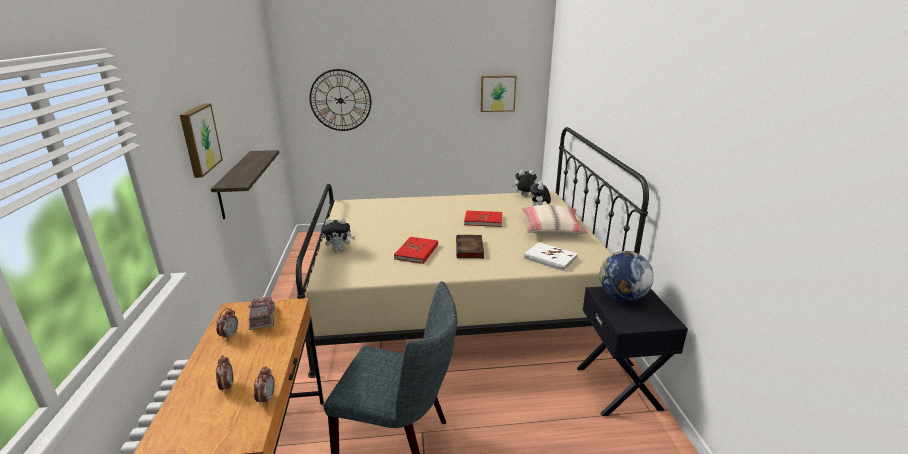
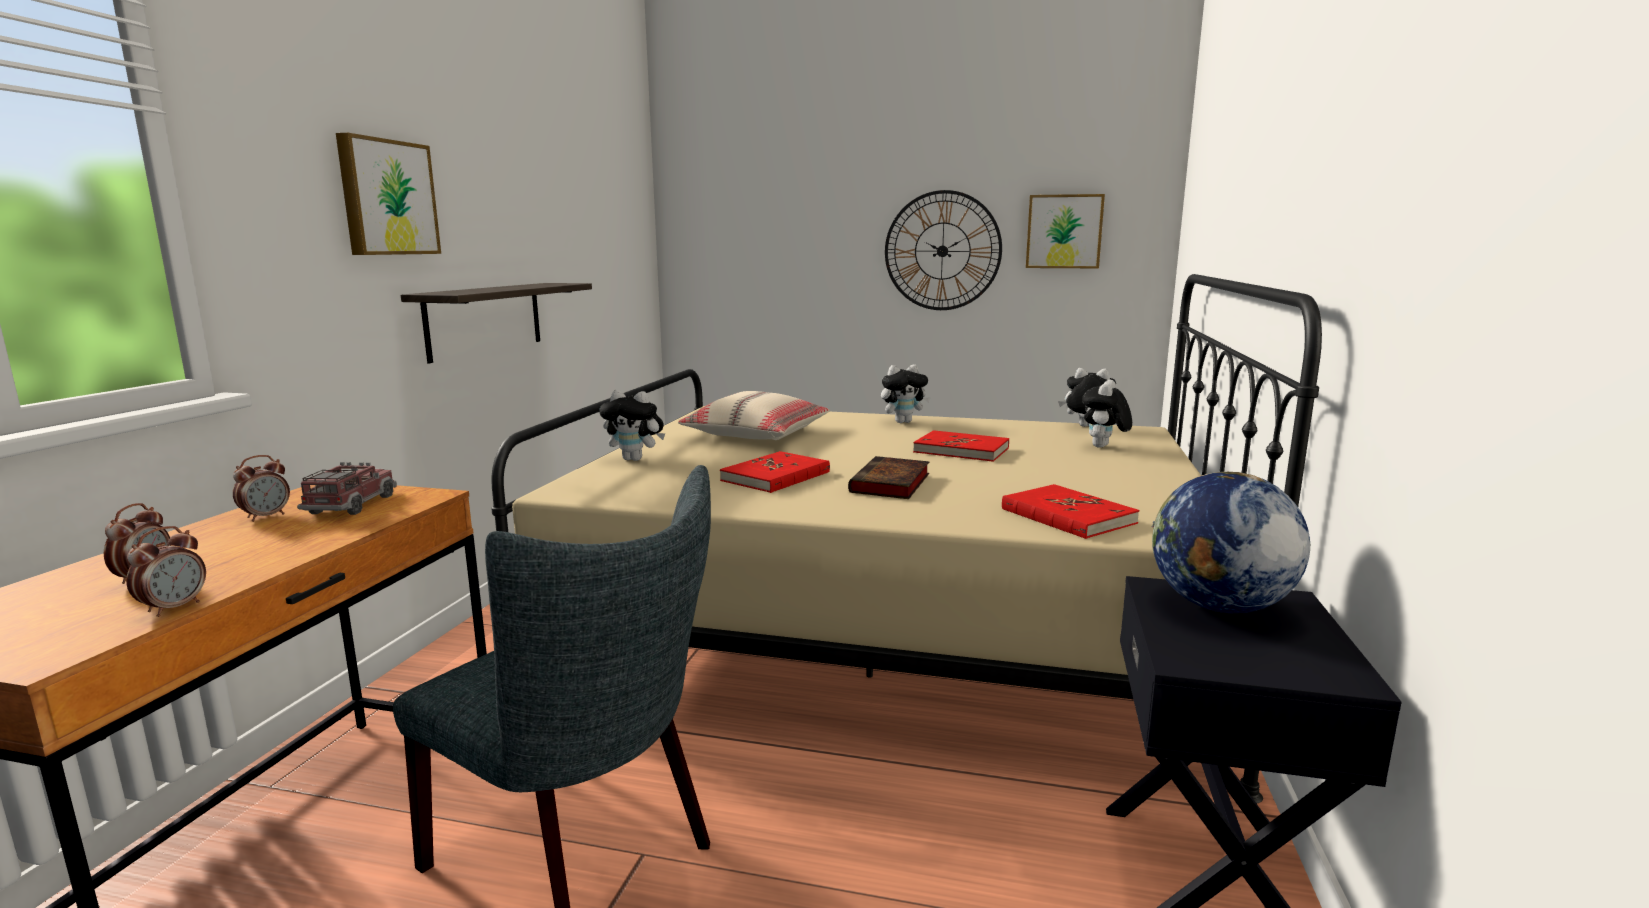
camera: 20 degrees right, 10 degrees down
wall clock [309,69,371,131] -> wall clock moved to [885,190,1002,310]
beige pillow [521,205,588,235] -> beige pillow moved to [678,391,830,440]
white book [524,242,578,271] -> red book [1002,484,1139,539]
none -> plush toy [881,365,931,423]

